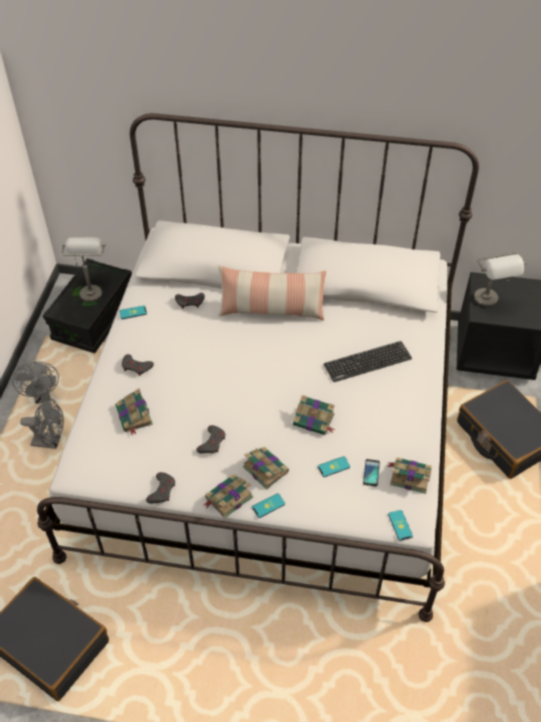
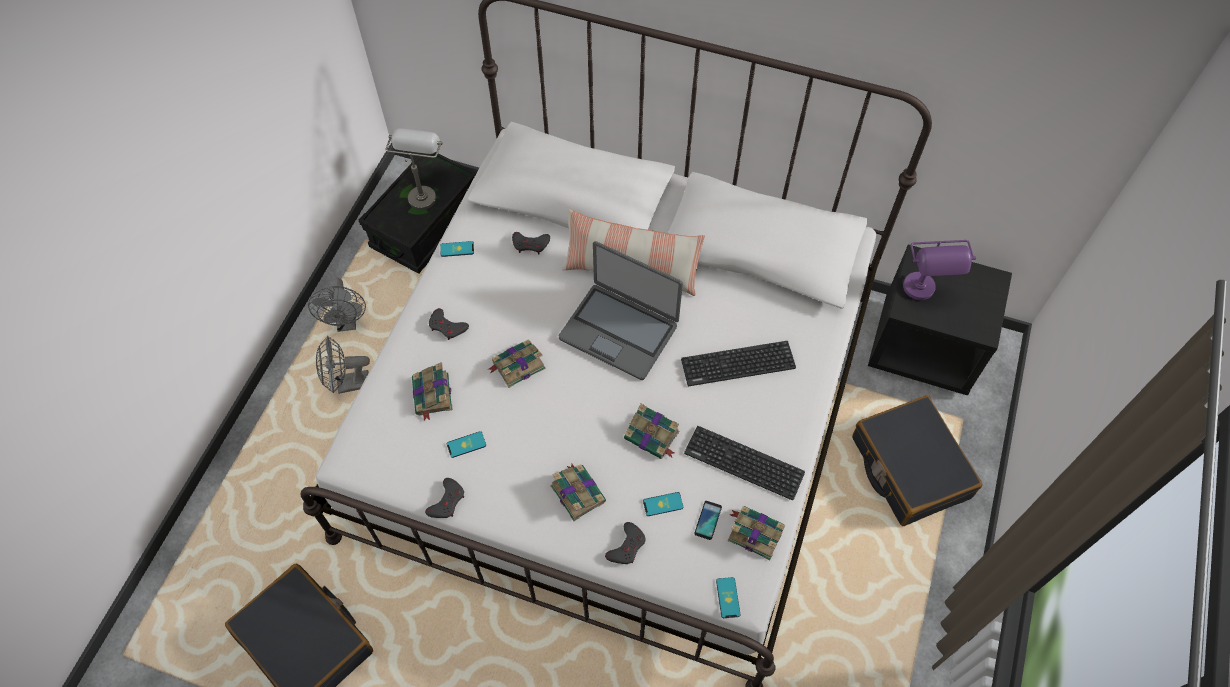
camera: 10 degrees right, 10 degrees up
grey fan [20,398,64,449] -> grey fan turned 150 degrees clockwise [316,336,370,394]
grey game controller [196,425,225,454] -> grey game controller moved to [605,522,646,564]
book [204,474,253,518] -> book moved to [489,339,545,388]
phone [252,493,285,518] -> phone moved to [447,431,486,458]
grey table lamp [474,252,526,307] -> purple table lamp [903,240,976,300]
none -> laptop [559,241,683,380]
none -> keyboard [684,426,805,500]

